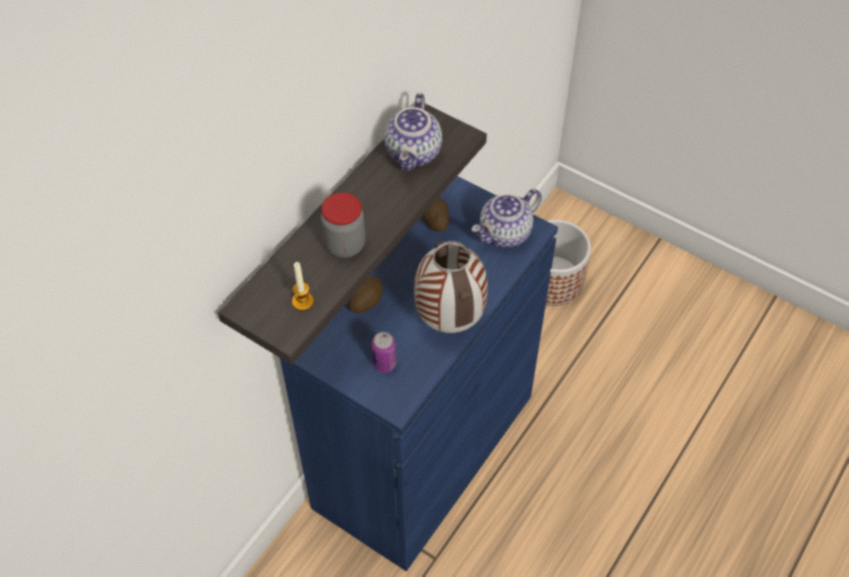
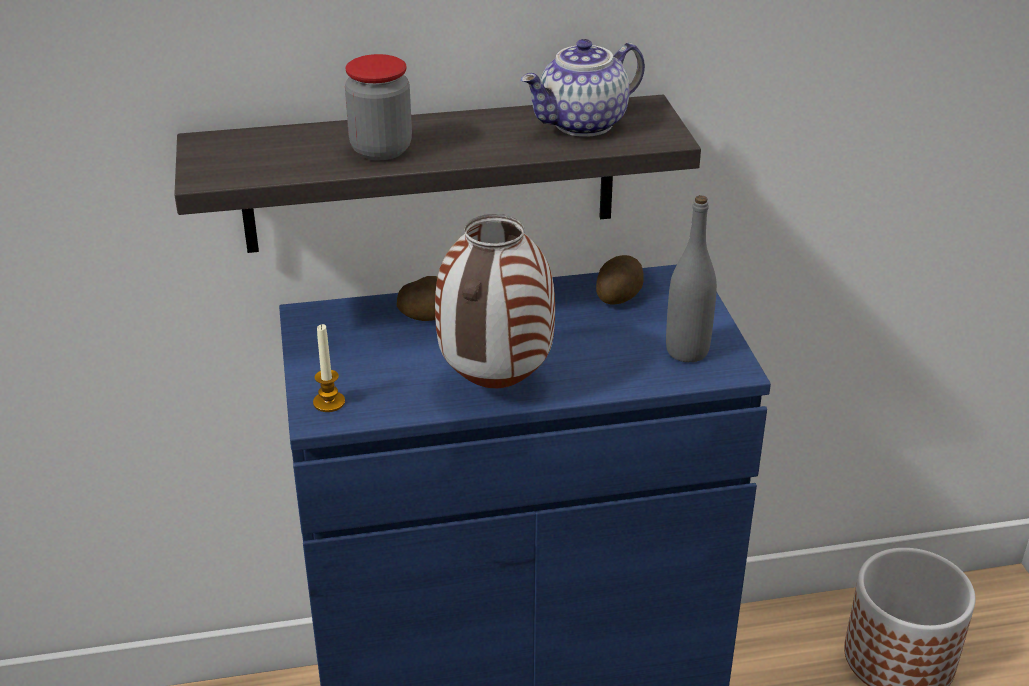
camera: 45 degrees right, 20 degrees down
candle [292,262,314,311] -> candle moved to [313,324,345,412]
can [372,332,396,373] -> none
teapot [471,189,542,248] -> grey bottle [666,195,717,362]

